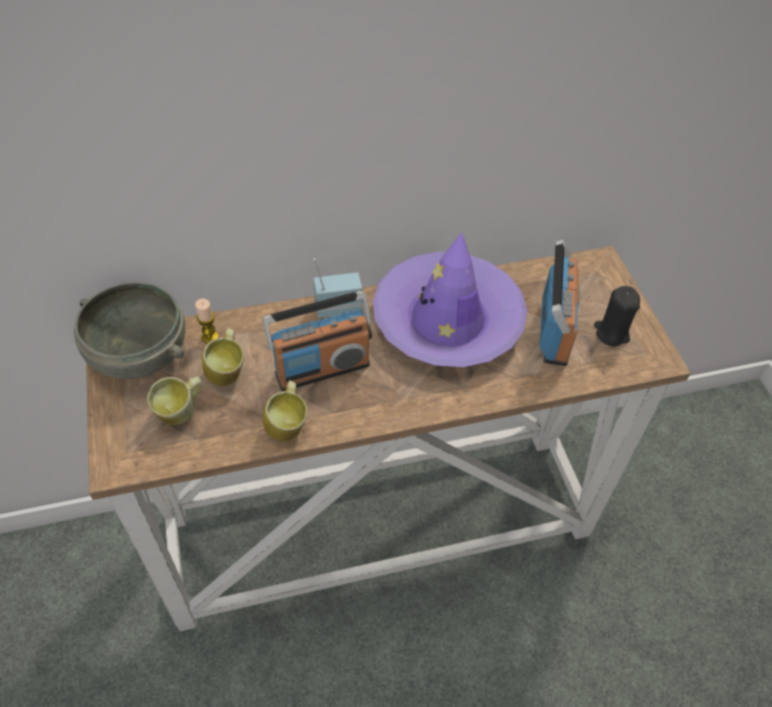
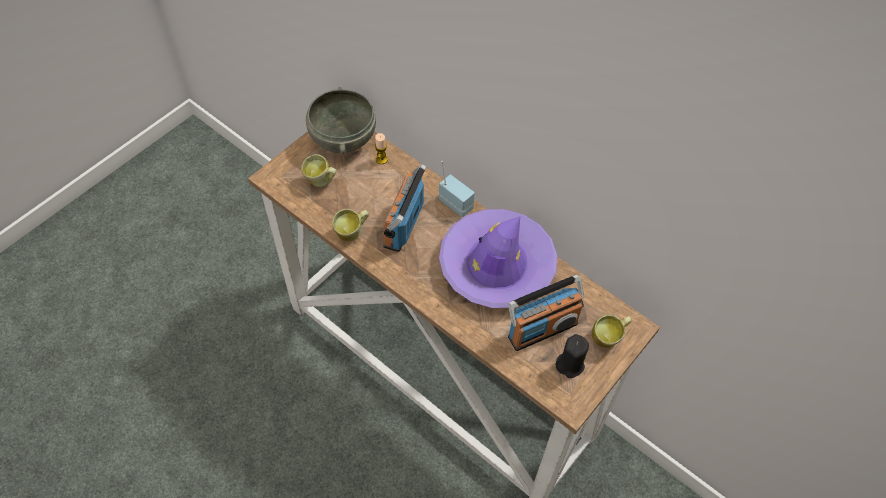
camera: 55 degrees right, 5 degrees up
mug [202,328,244,386] -> mug moved to [592,314,631,348]
radio [262,291,372,391] -> radio turned 75 degrees clockwise [383,164,426,252]

